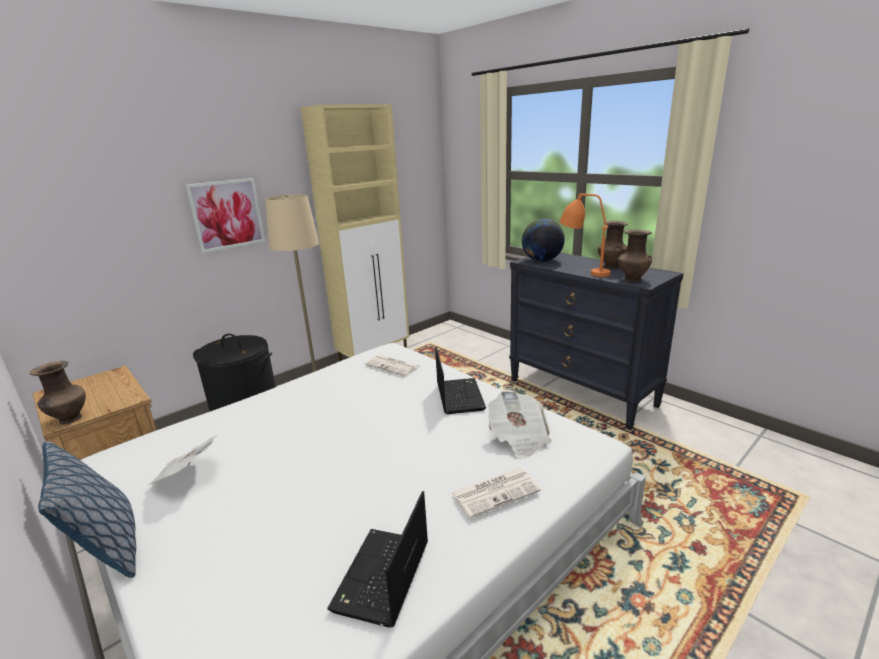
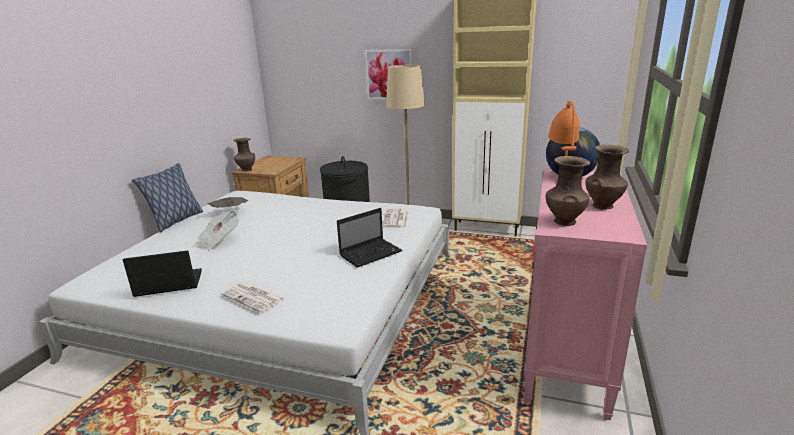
camera: 60 degrees right, 0 degrees up
newspaper [488,390,551,459] -> newspaper moved to [194,210,239,249]
black dresser [509,253,684,430] -> pink dresser [523,168,647,420]

